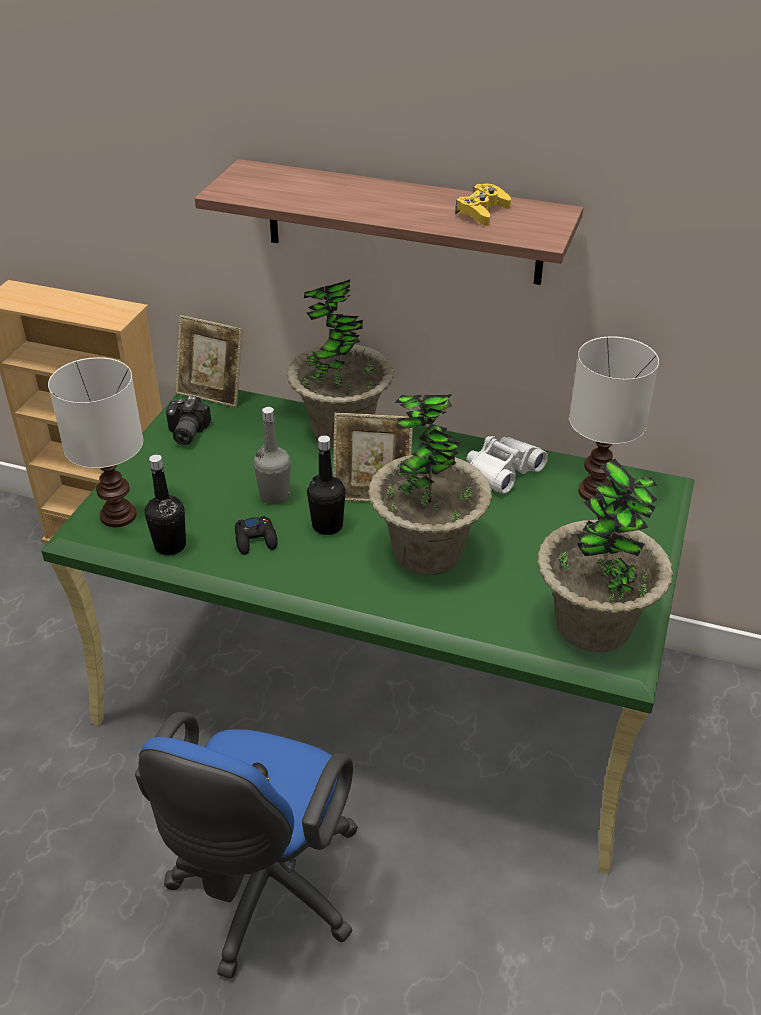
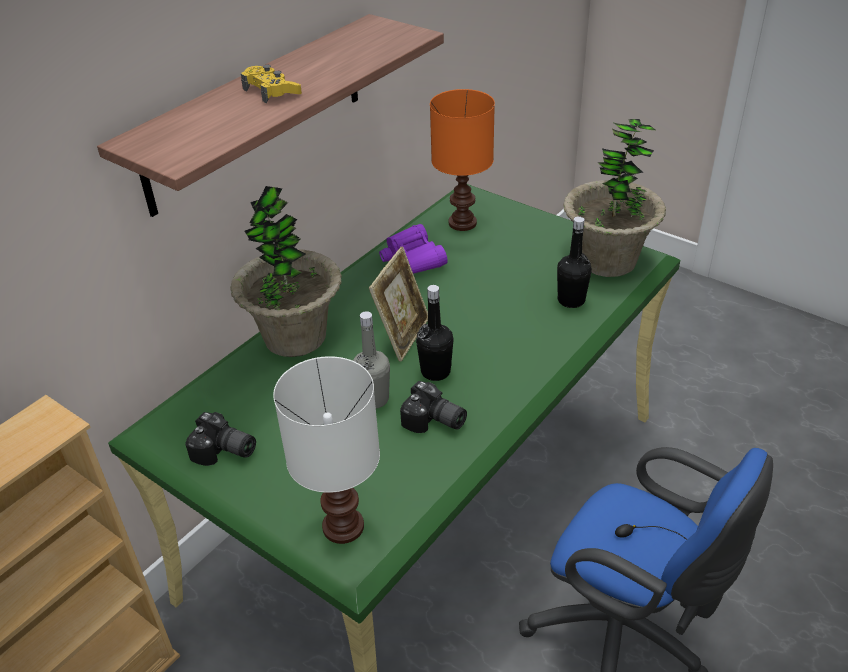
camera: 70 degrees left, 0 degrees up
black bottle [145,455,186,556] -> black bottle moved to [557,216,592,308]
picture frame [176,315,243,408] -> none
black game controller [235,516,277,555] -> camera [400,381,467,433]
potted plant [368,394,492,575] -> none
yellow game controller [455,184,511,226] -> yellow game controller moved to [241,65,302,104]
white binoculars [466,436,548,494] -> purple binoculars [379,224,448,274]
white table lamp [569,336,659,501] -> orange table lamp [430,89,495,231]

